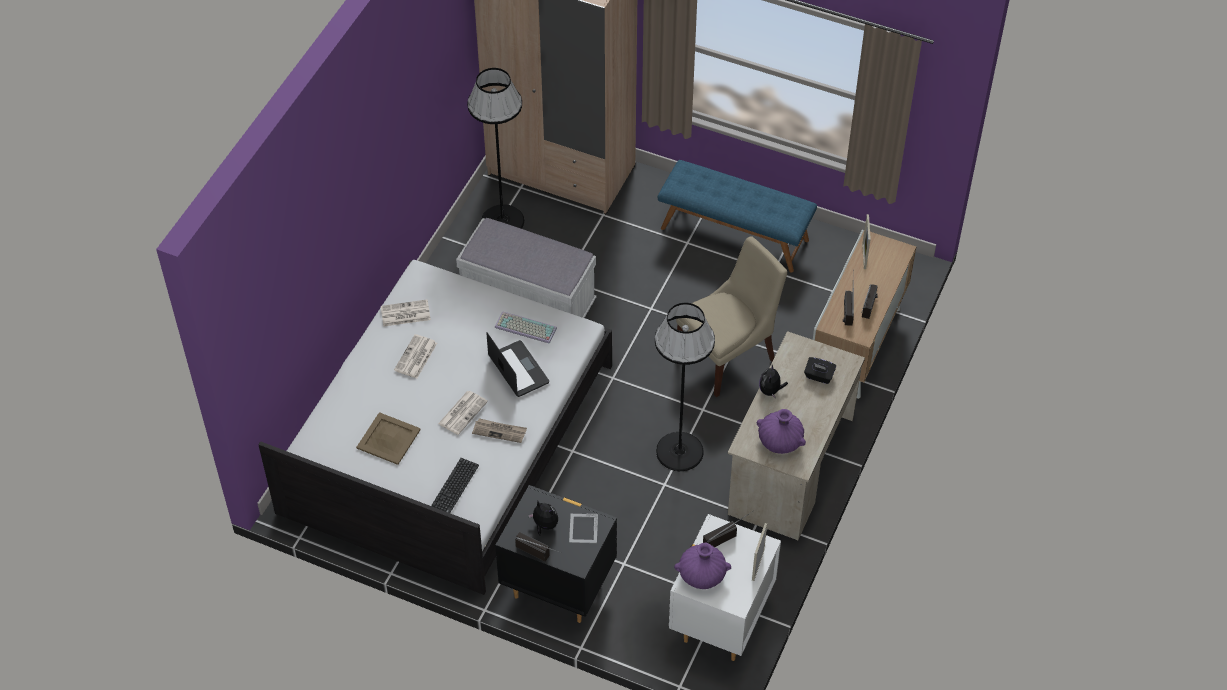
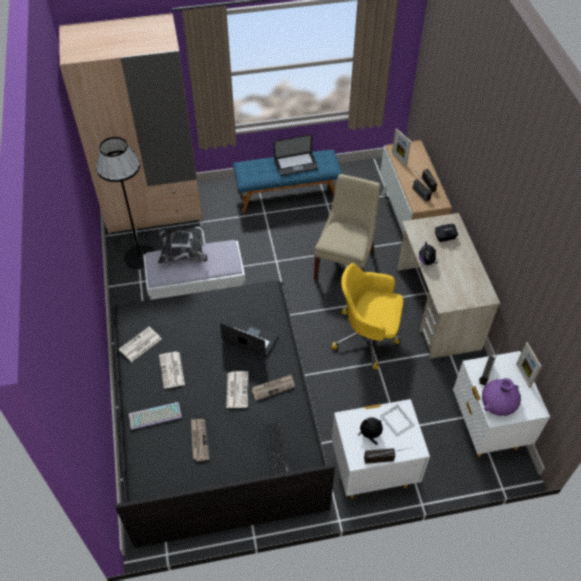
camera: 35 degrees left, 0 degrees up
white bed [258,260,612,595] -> black bed [111,281,335,548]
beige tray [356,412,421,465] -> newspaper [191,419,210,461]
keyboard [495,311,557,344] -> keyboard moved to [129,402,182,430]
black nightstand [495,485,617,623] -> white nightstand [332,399,430,498]
black floor lamp [655,303,715,471] -> yellow office chair [331,263,403,369]
purple vase [757,409,806,454] -> none
none -> pillow [158,226,208,264]
none -> laptop [274,134,318,176]

